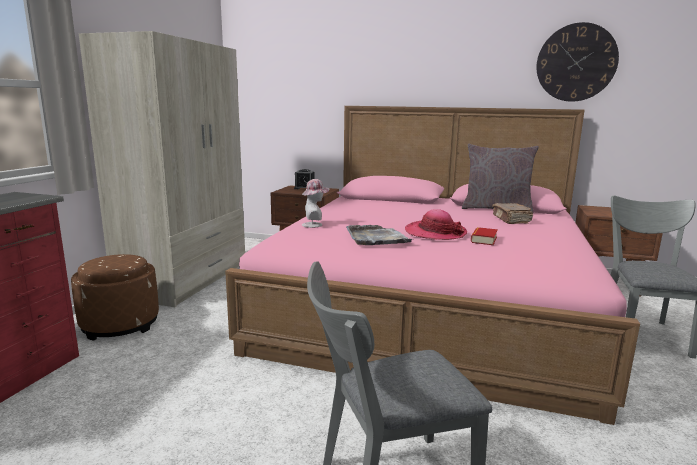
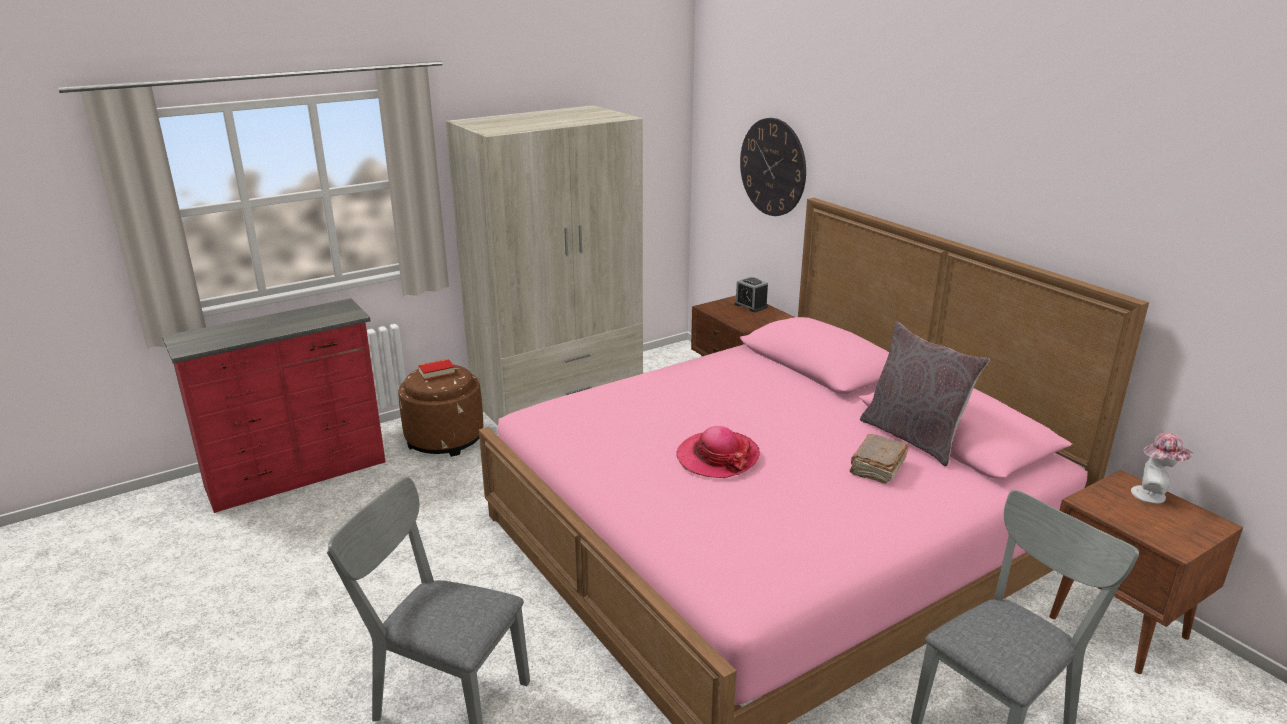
camera: 40 degrees right, 10 degrees up
hat [302,179,330,228] -> hat moved to [1131,432,1194,504]
grey tray [346,225,412,245] -> none
book [471,227,498,245] -> book moved to [418,359,455,380]
wall clock [537,22,619,102] -> wall clock moved to [740,118,806,216]

